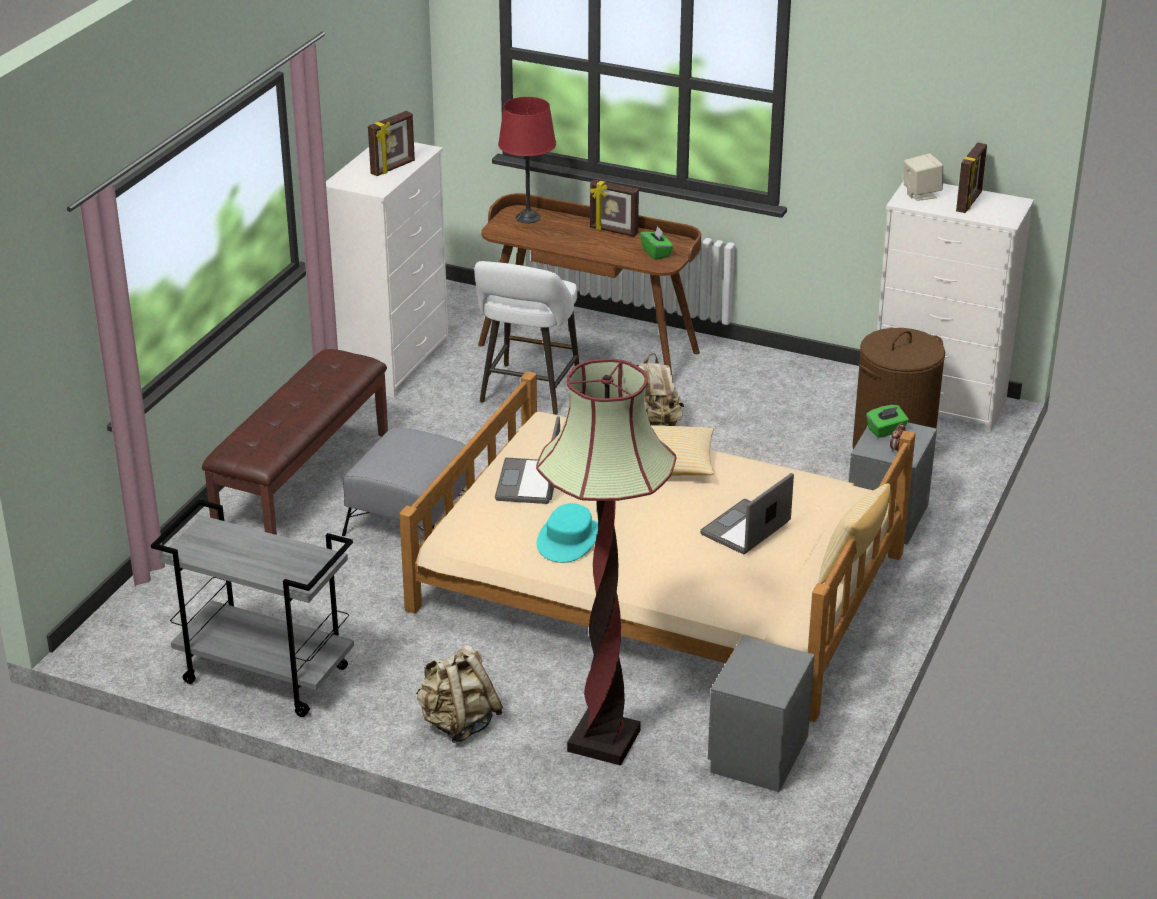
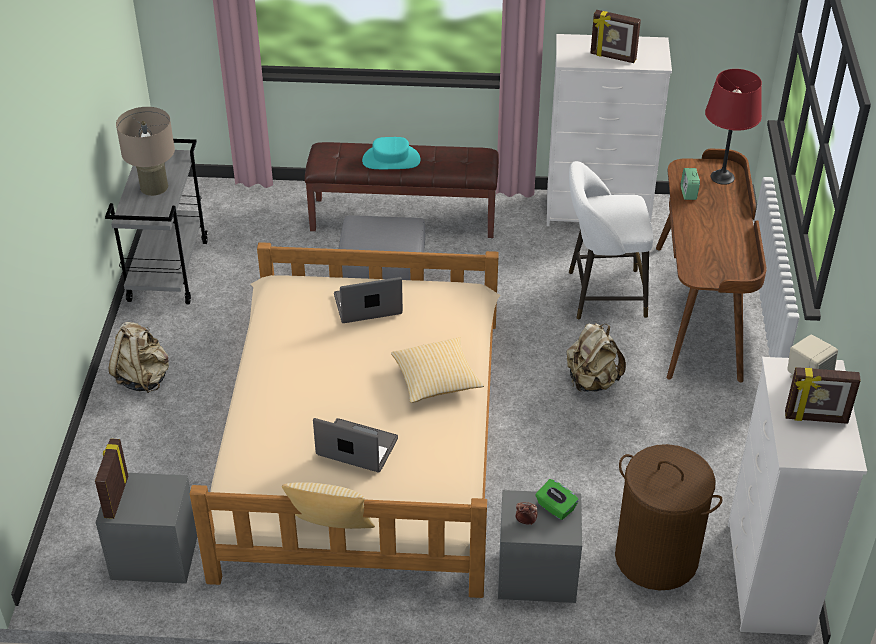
camera: 70 degrees right, 10 degrees up
floor lamp [536,358,676,766] -> none
turquoise hat [537,503,598,563] -> turquoise hat moved to [362,137,420,169]
picture frame [590,180,639,237] -> picture frame moved to [95,438,128,519]
green tissue box [640,226,673,260] -> none
none -> beige table lamp [116,107,175,196]
none -> alarm clock [681,168,700,200]

